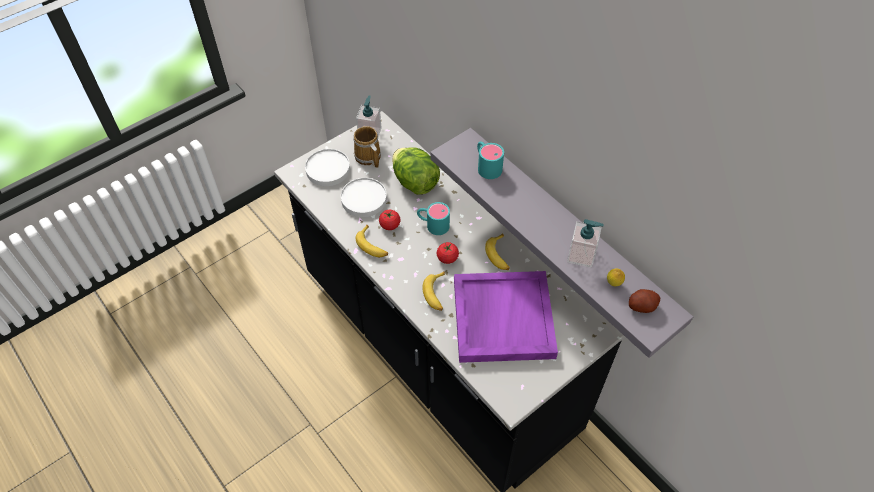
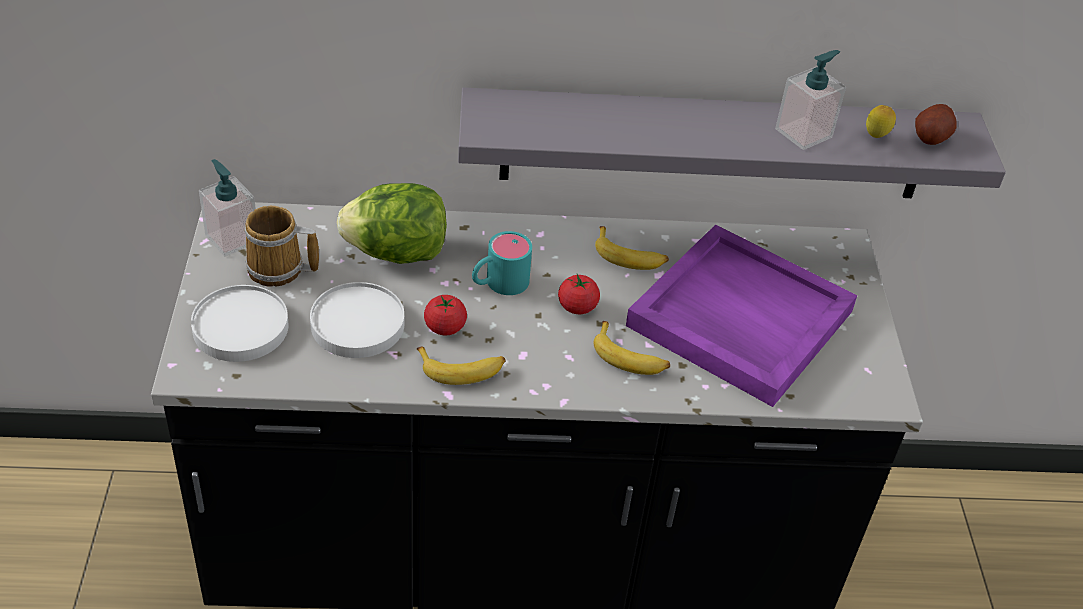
camera: 55 degrees left, 10 degrees down
turquoise mug [477,142,504,179] -> none

